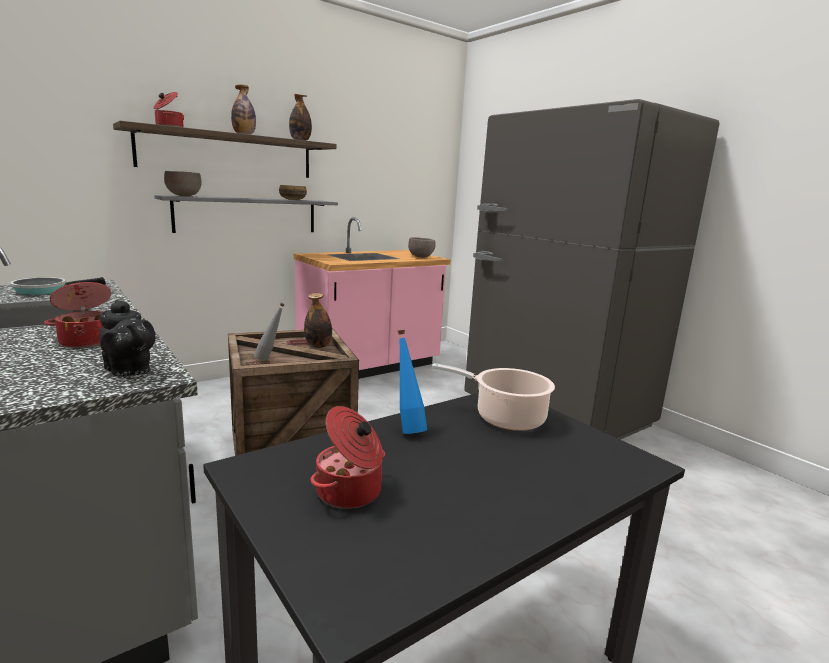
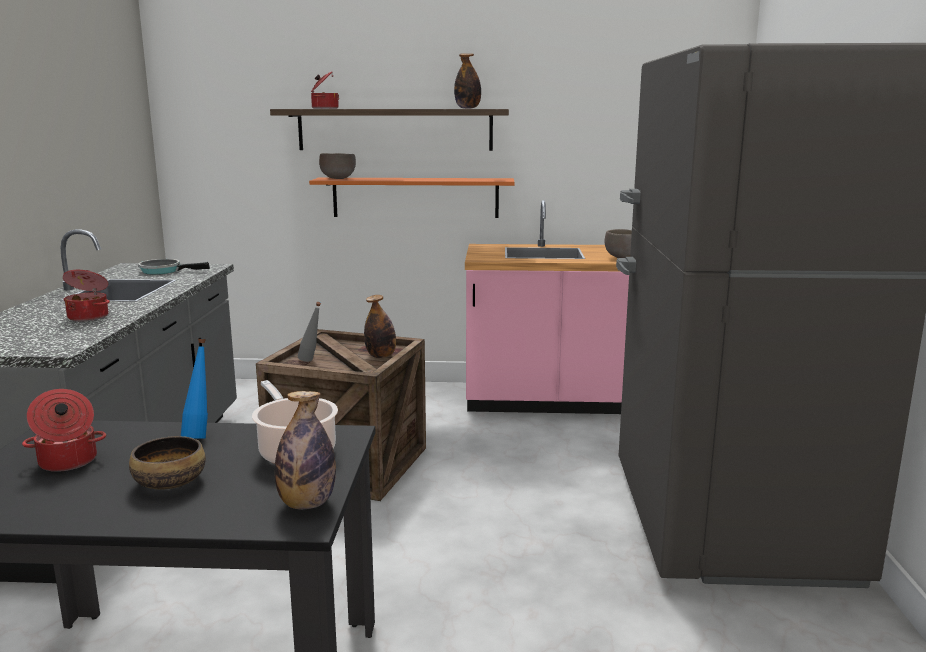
camera: 40 degrees right, 0 degrees up
black teapot [99,300,156,376] -> none
grey shelf [154,195,338,233] -> orange shelf [309,178,515,218]
bottle [231,85,256,135] -> bottle moved to [275,391,336,509]
bowl [279,185,307,200] -> bowl moved to [129,436,206,490]

